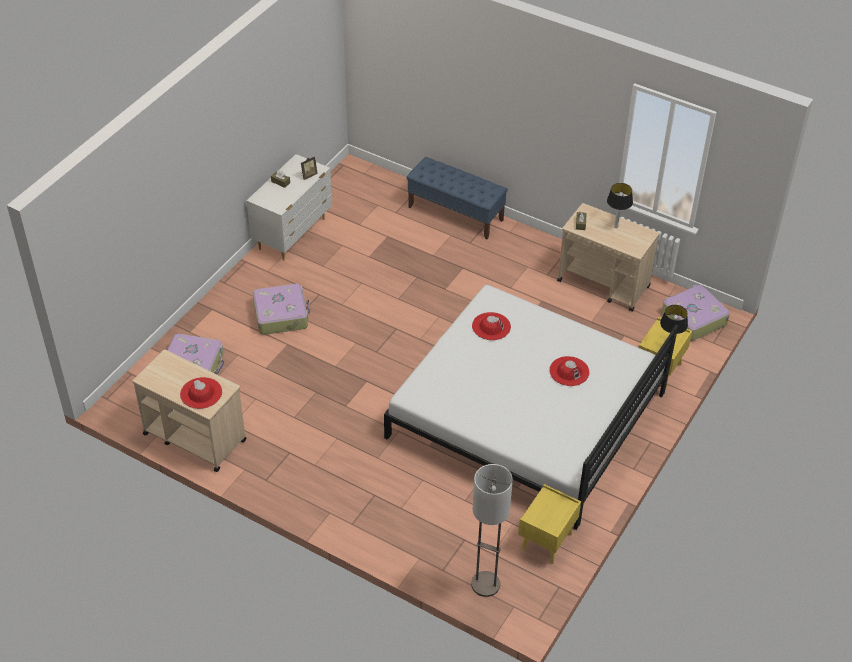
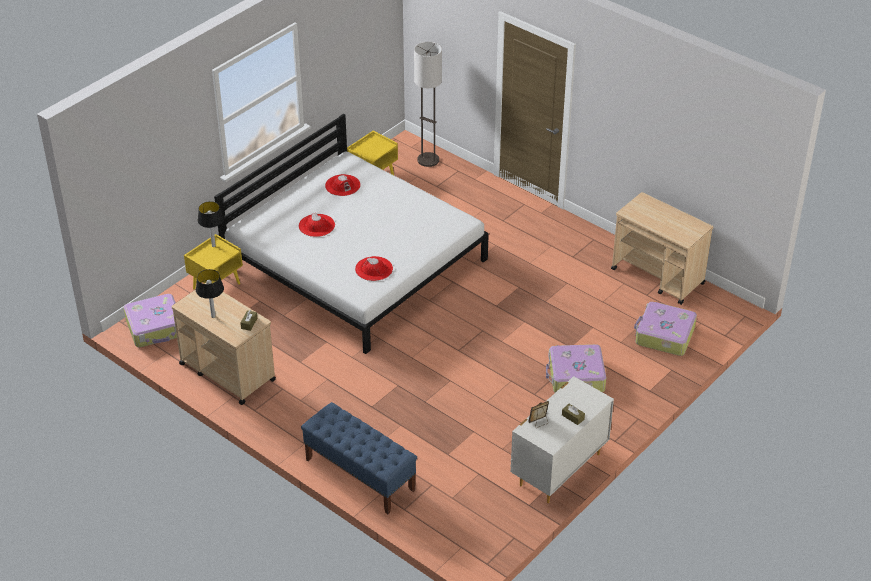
camera: 170 degrees left, 5 degrees down
red hat [180,377,222,409] -> red hat moved to [325,174,361,196]

